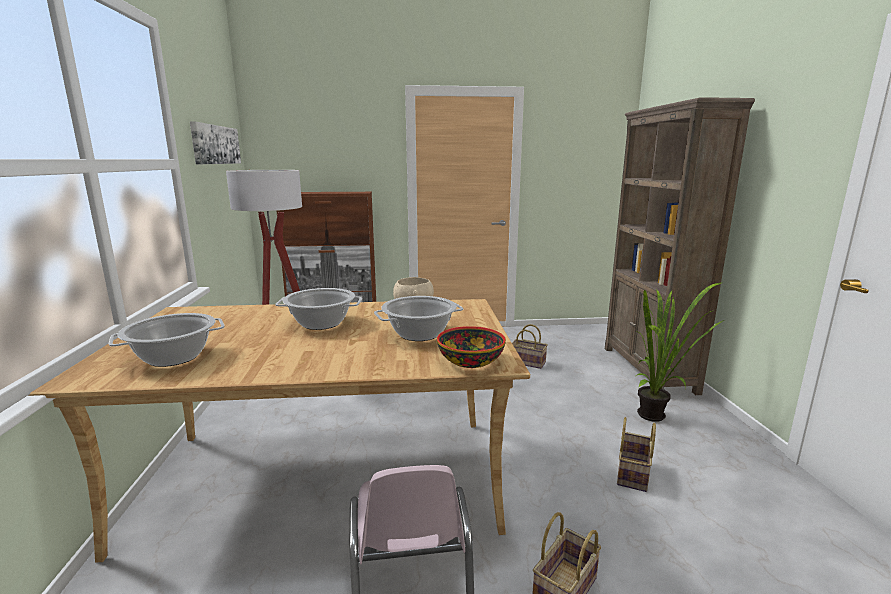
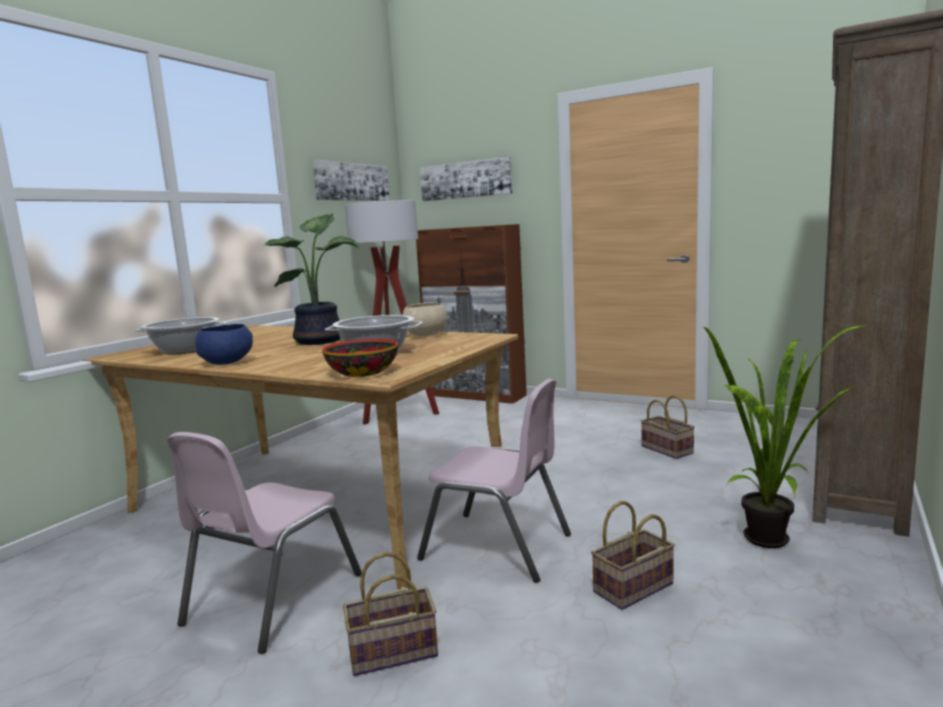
camera: 35 degrees right, 5 degrees down
cooking pot [275,288,362,330] -> potted plant [264,214,358,345]
none -> blue bowl [195,324,253,365]
none -> pink chair [417,379,571,583]
none -> picture [420,157,512,201]

